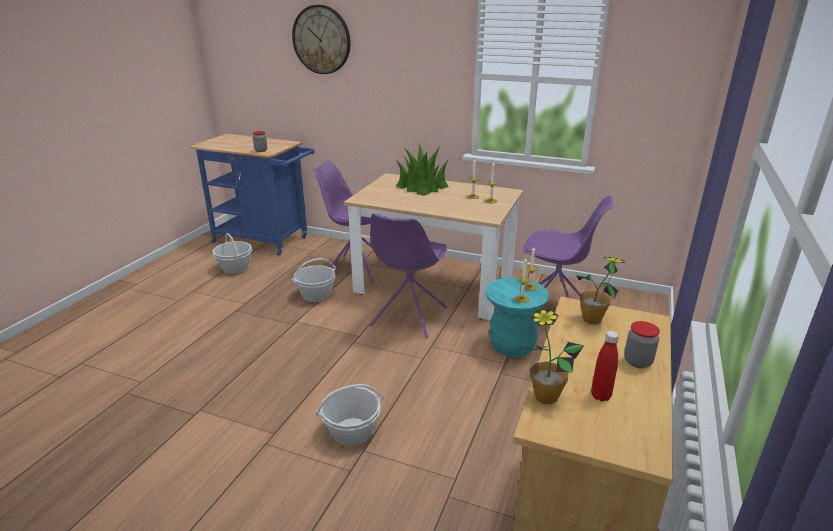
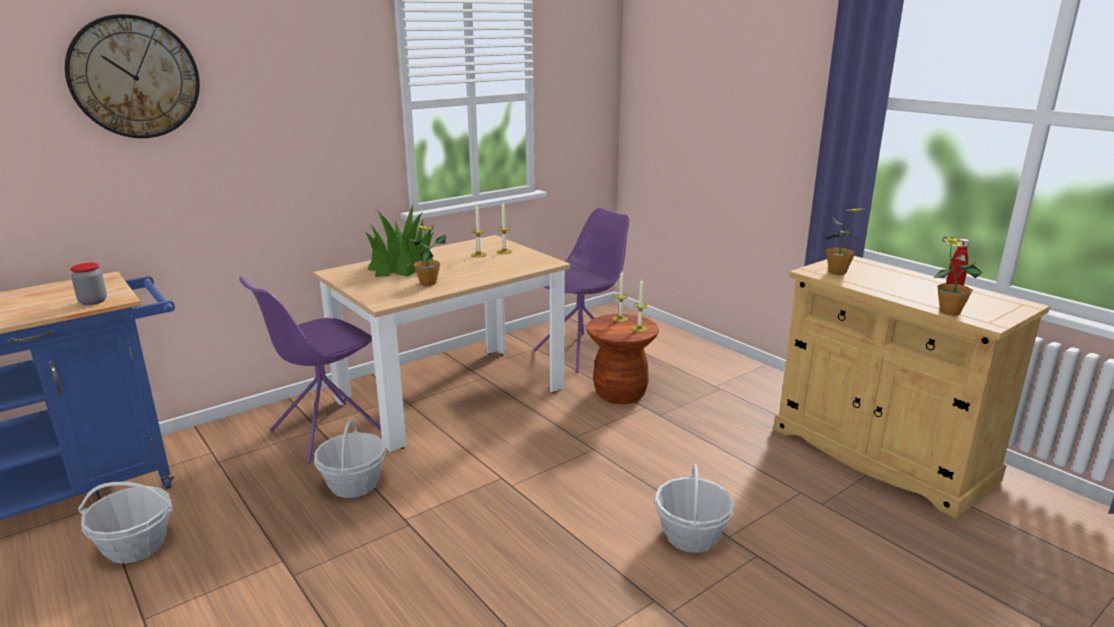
camera: 60 degrees left, 5 degrees down
purple chair [370,213,447,338] -> none
turquoise stool [485,277,549,357] -> brown stool [586,314,659,404]
jar [624,321,660,368] -> none
none -> potted plant [408,225,446,286]

